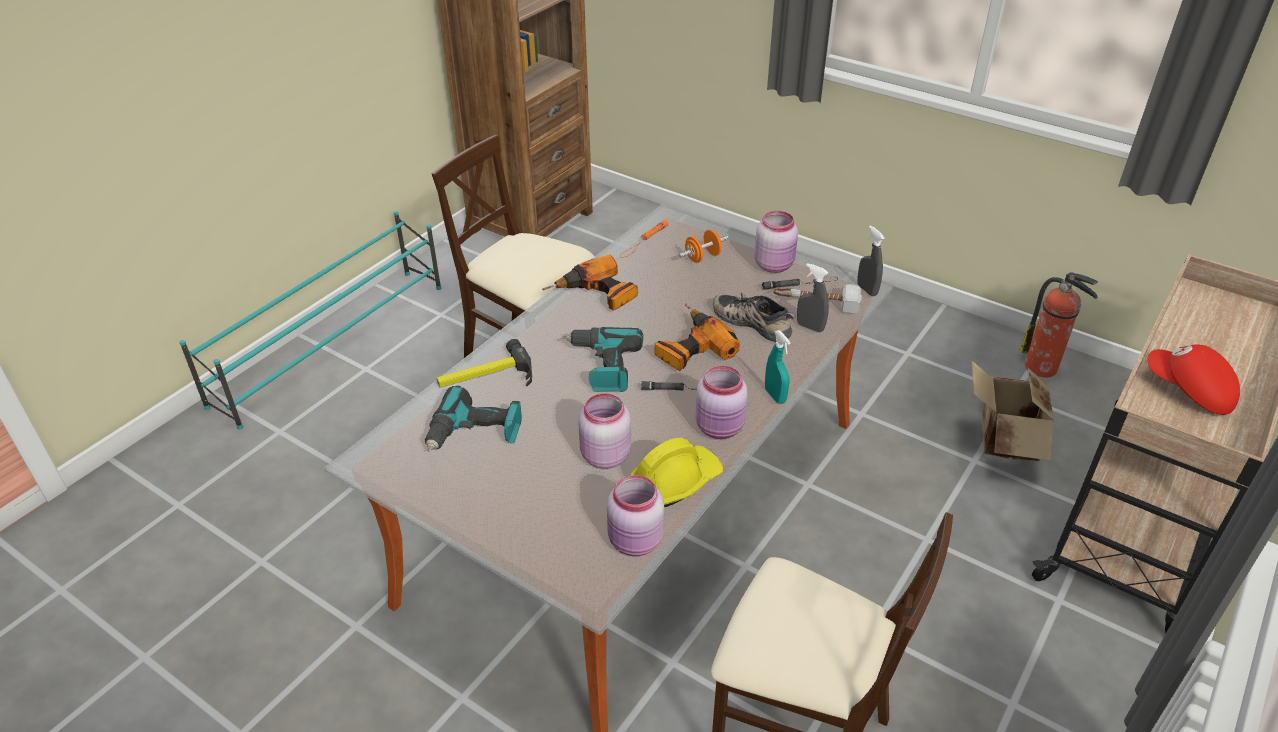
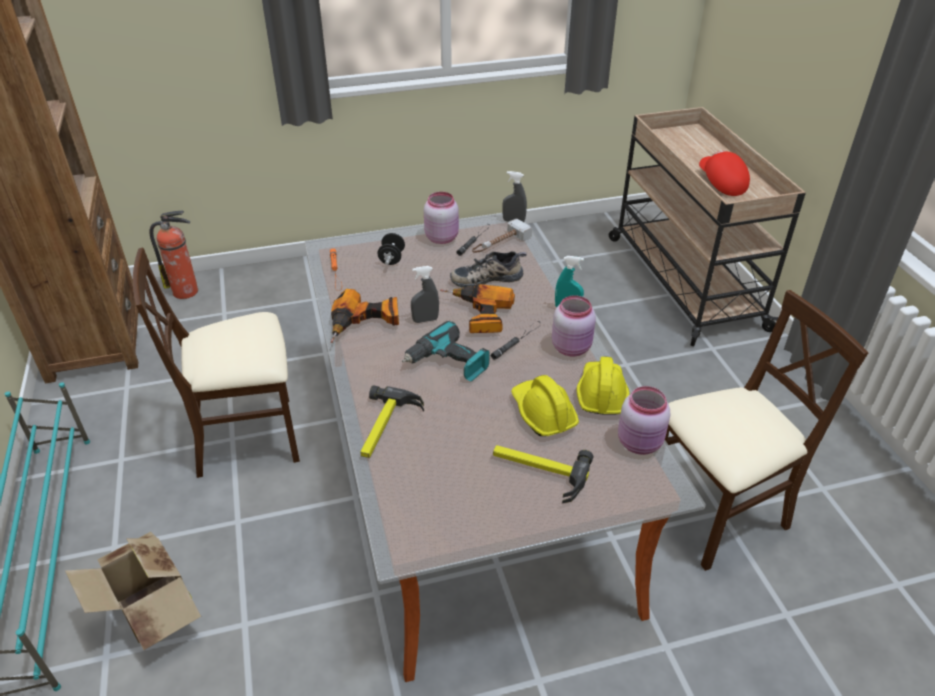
camera: 50 degrees left, 0 degrees up
power drill [425,385,522,452] -> none
pink jar [578,393,631,469] -> yellow hard hat [511,375,579,436]
orange dumbbell [678,229,728,263] -> black dumbbell [378,233,405,265]
grey spray bottle [797,263,829,332] -> grey spray bottle moved to [411,266,439,323]
cardboard box [971,360,1054,461] -> cardboard box moved to [65,532,201,650]
fire extinguisher [1020,272,1098,377] -> fire extinguisher moved to [149,211,198,299]
red cap [1148,344,1240,415] -> red cap turned 75 degrees clockwise [699,150,750,196]
none -> hammer [493,445,593,503]

